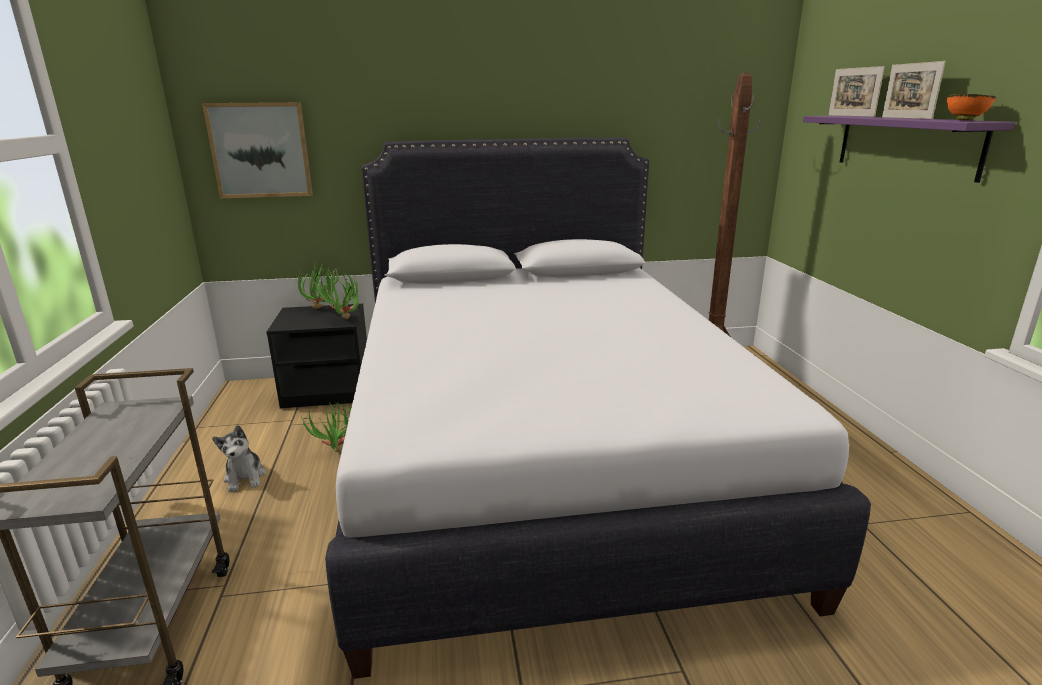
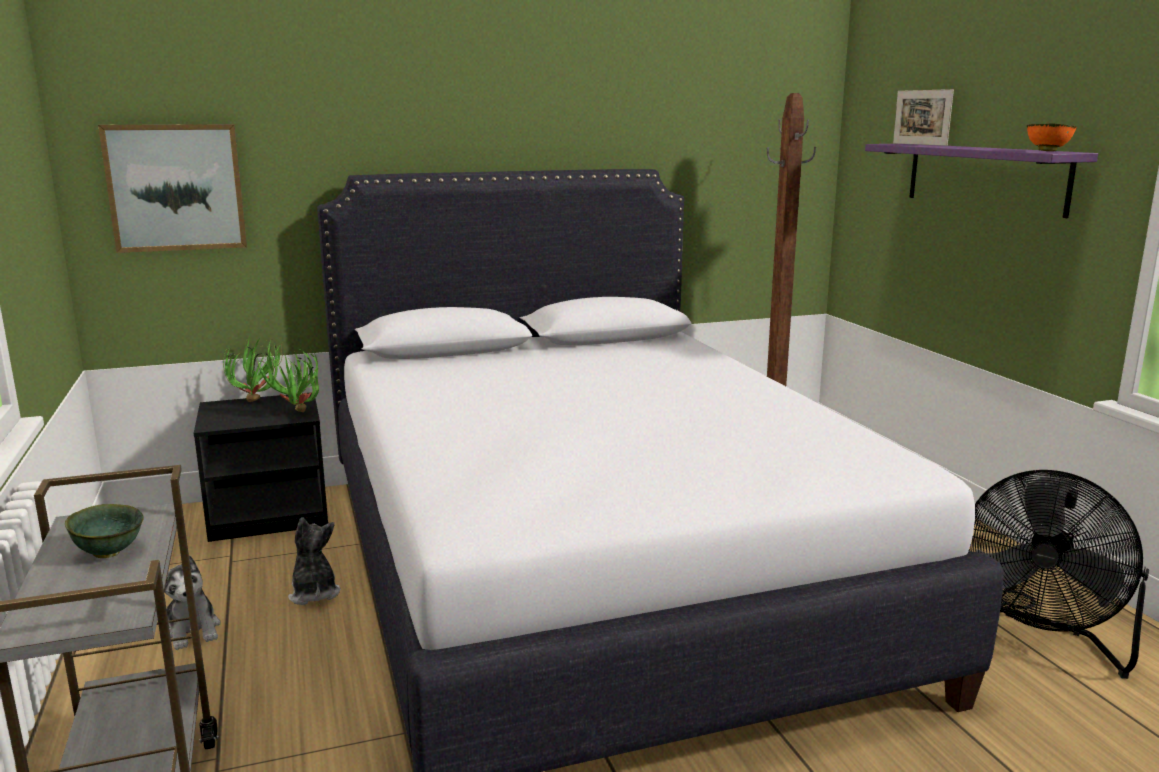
camera: 10 degrees left, 5 degrees down
potted plant [301,402,351,452] -> plush toy [288,517,340,605]
picture frame [882,61,946,119] -> none
none -> green bowl [65,504,144,558]
none -> black fan [969,470,1149,679]

